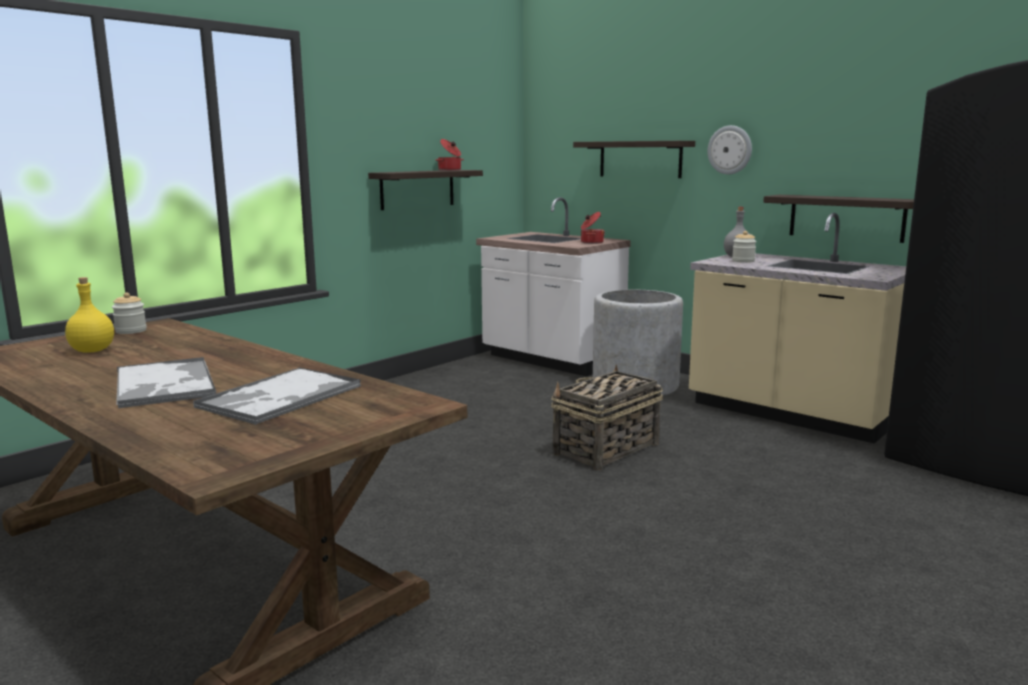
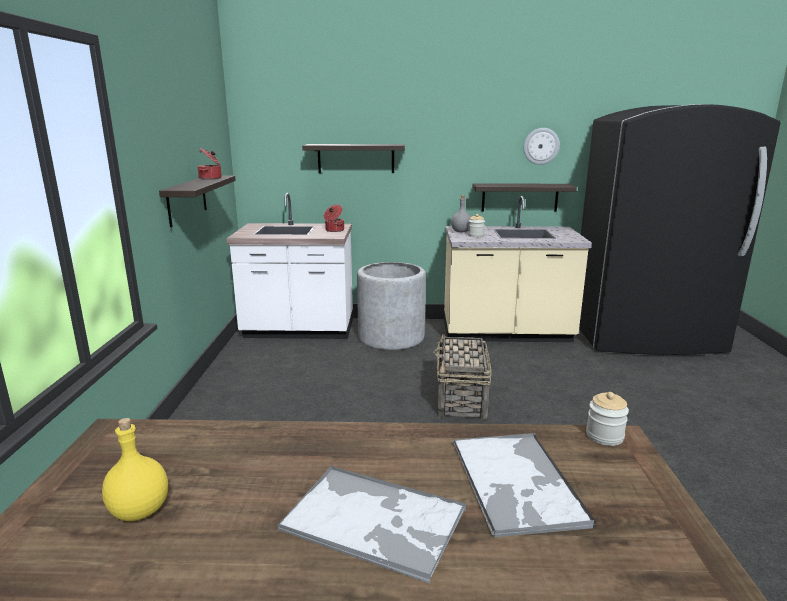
camera: 40 degrees left, 5 degrees up
jar [112,293,147,334] -> jar moved to [586,392,629,446]
wall clock [707,125,752,175] -> wall clock moved to [524,128,560,165]

